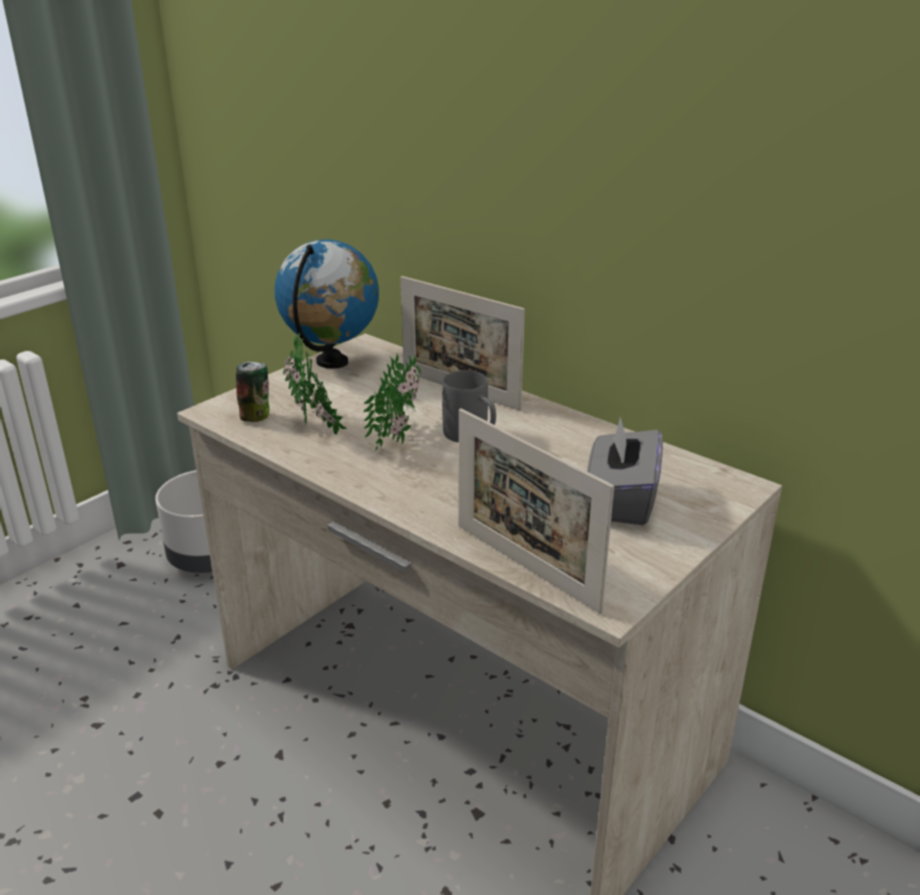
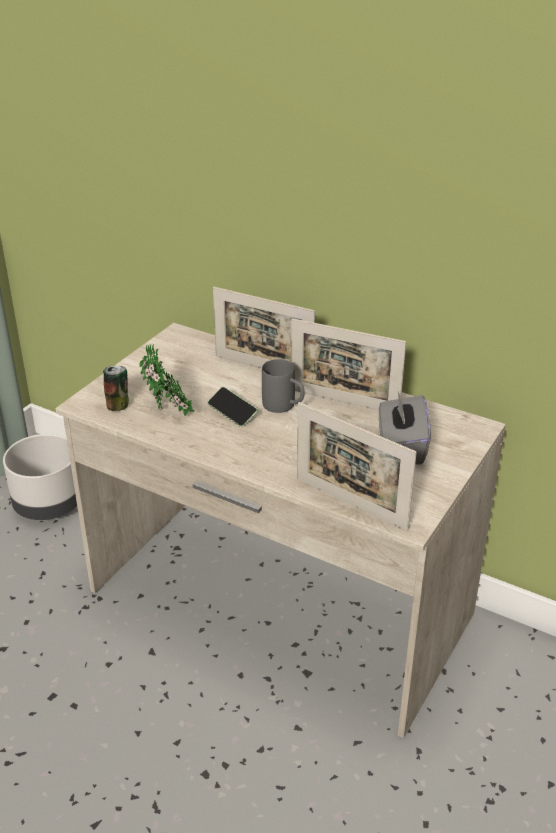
camera: 10 degrees left, 5 degrees up
globe [275,239,379,369] -> none
potted plant [364,354,421,450] -> phone [207,387,258,427]
none -> picture frame [291,318,406,410]

